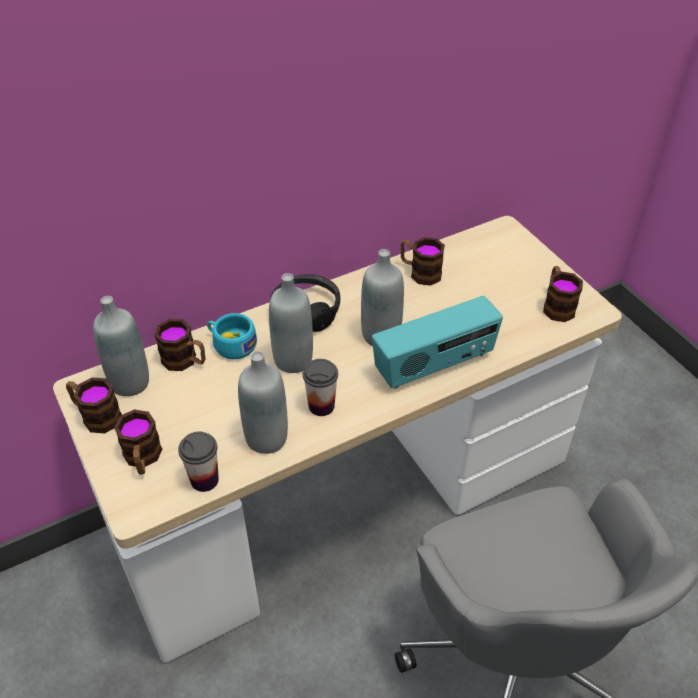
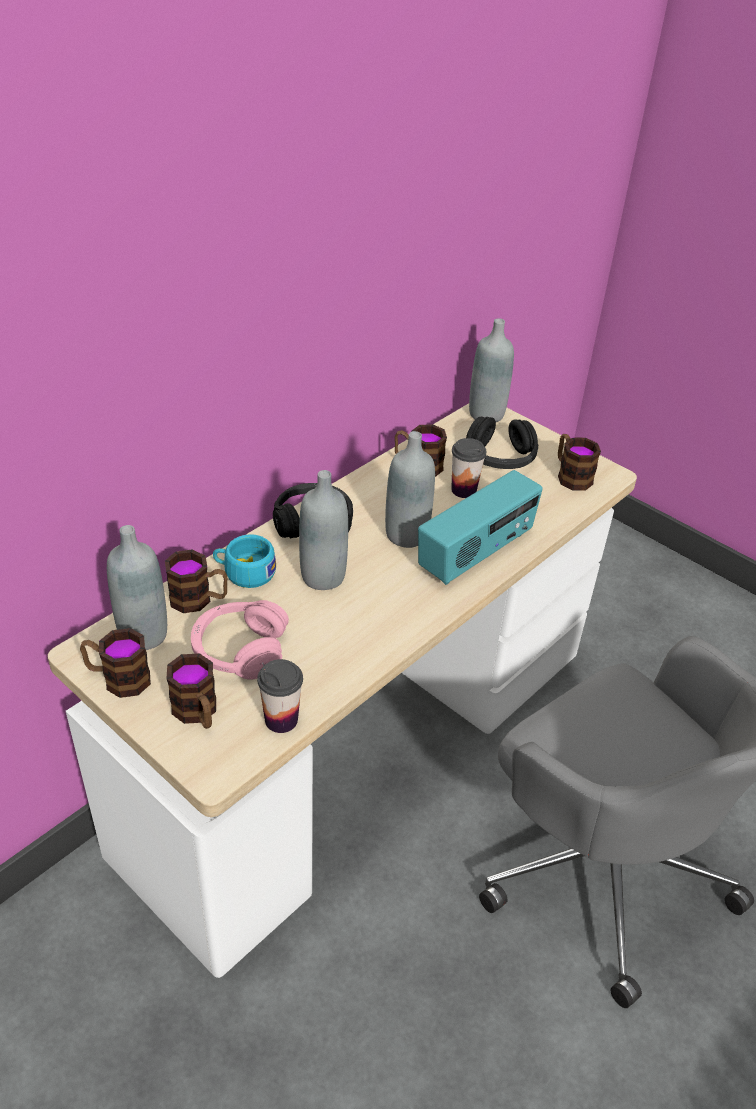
camera: 20 degrees left, 5 degrees down
grey bottle [238,352,288,454] -> grey bottle moved to [469,318,514,422]
cup [303,359,338,416] -> cup moved to [451,438,487,498]
none -> pink headphones [191,600,289,679]
none -> black headphones [466,416,538,469]

